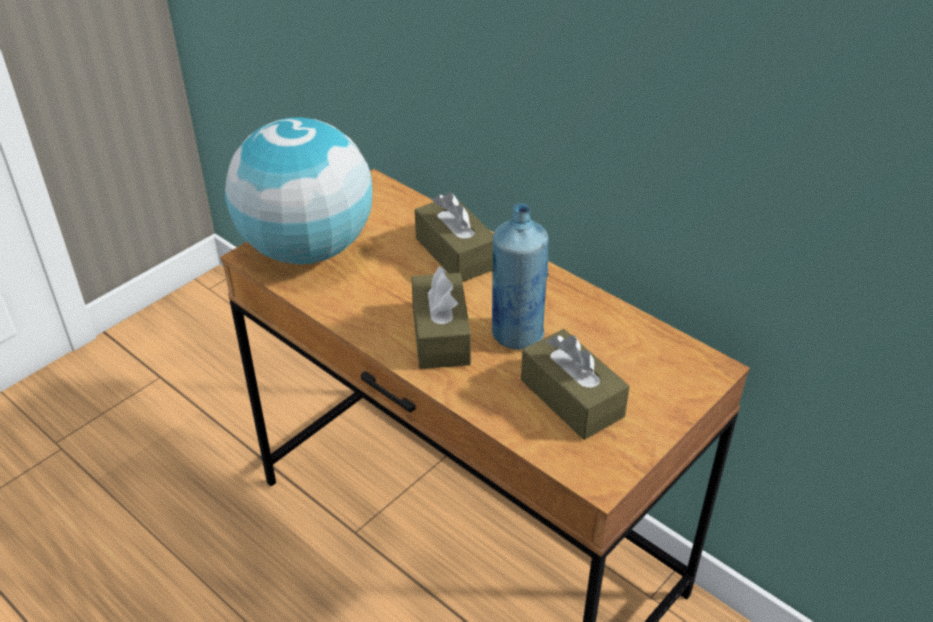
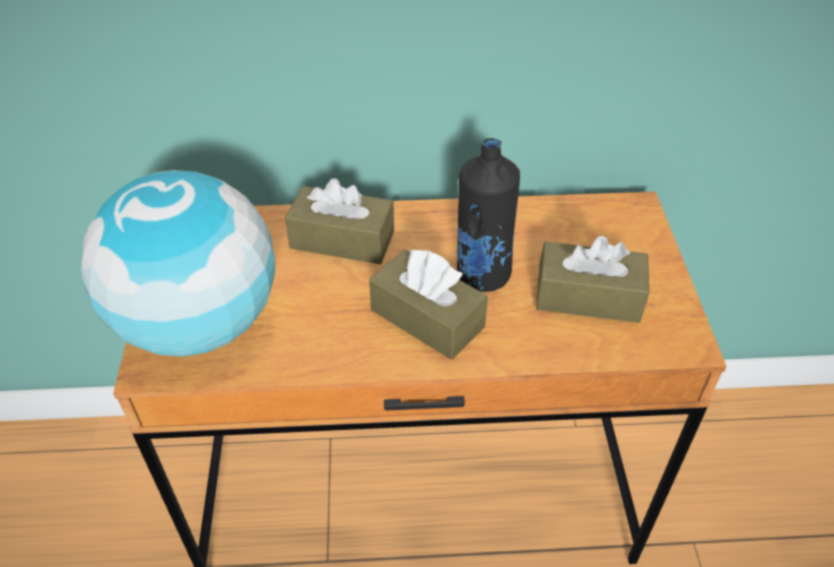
camera: 45 degrees left, 5 degrees up
blue bottle [492,203,549,350] -> black bottle [457,138,520,292]

